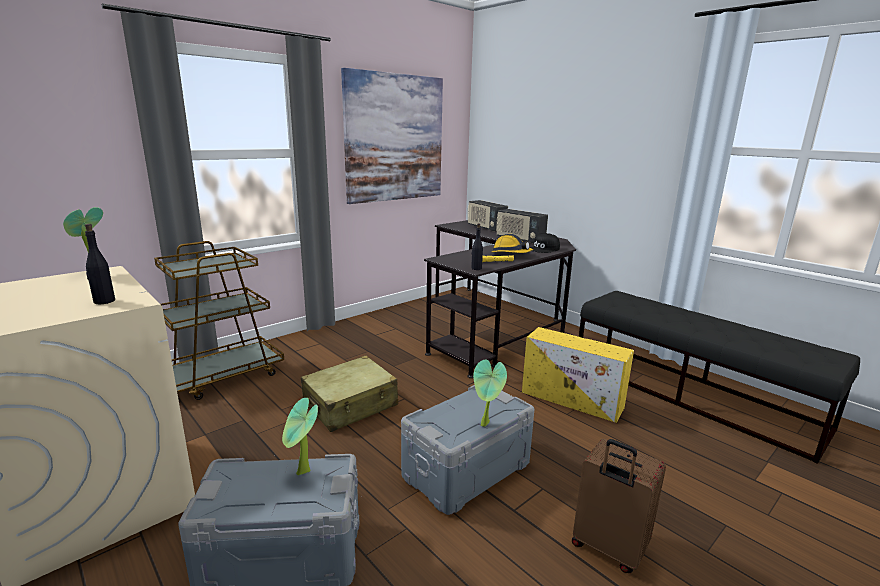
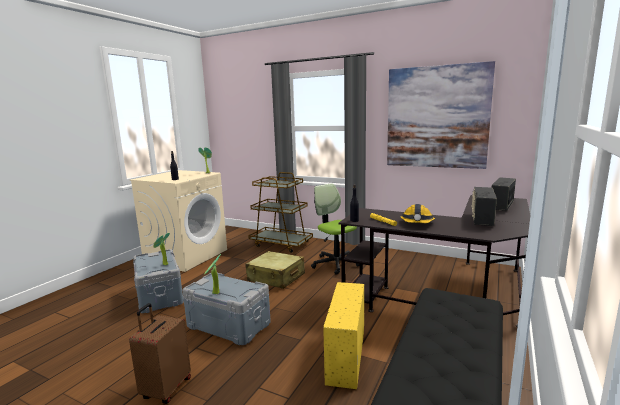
camera: 70 degrees right, 5 degrees down
black cap [529,233,560,253] -> none
none -> office chair [311,183,360,275]

